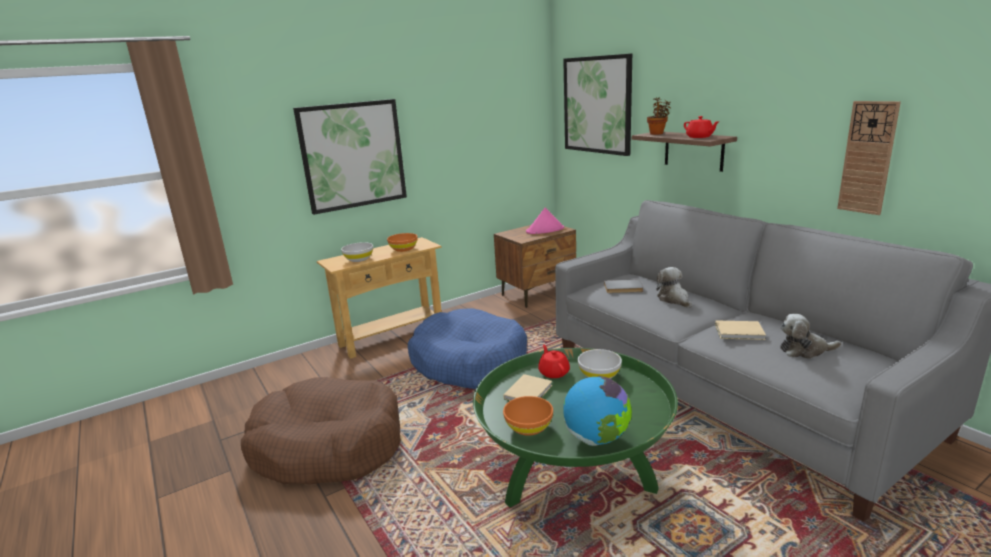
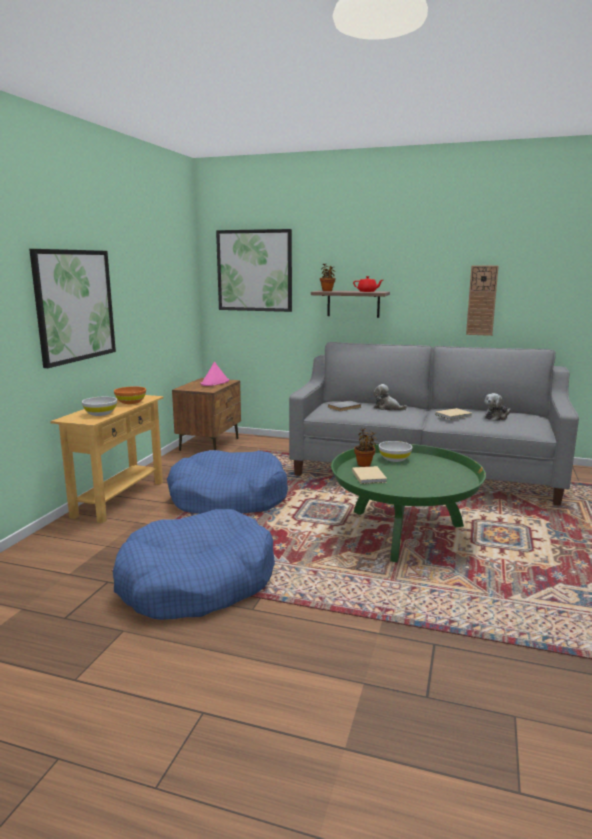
camera: 40 degrees left, 5 degrees down
brown dog bed [241,377,401,485] -> blue dog bed [113,509,275,620]
orange bowl [503,396,553,436] -> none
red teapot [538,345,570,378] -> potted plant [354,428,377,467]
globe [563,376,632,446] -> none

